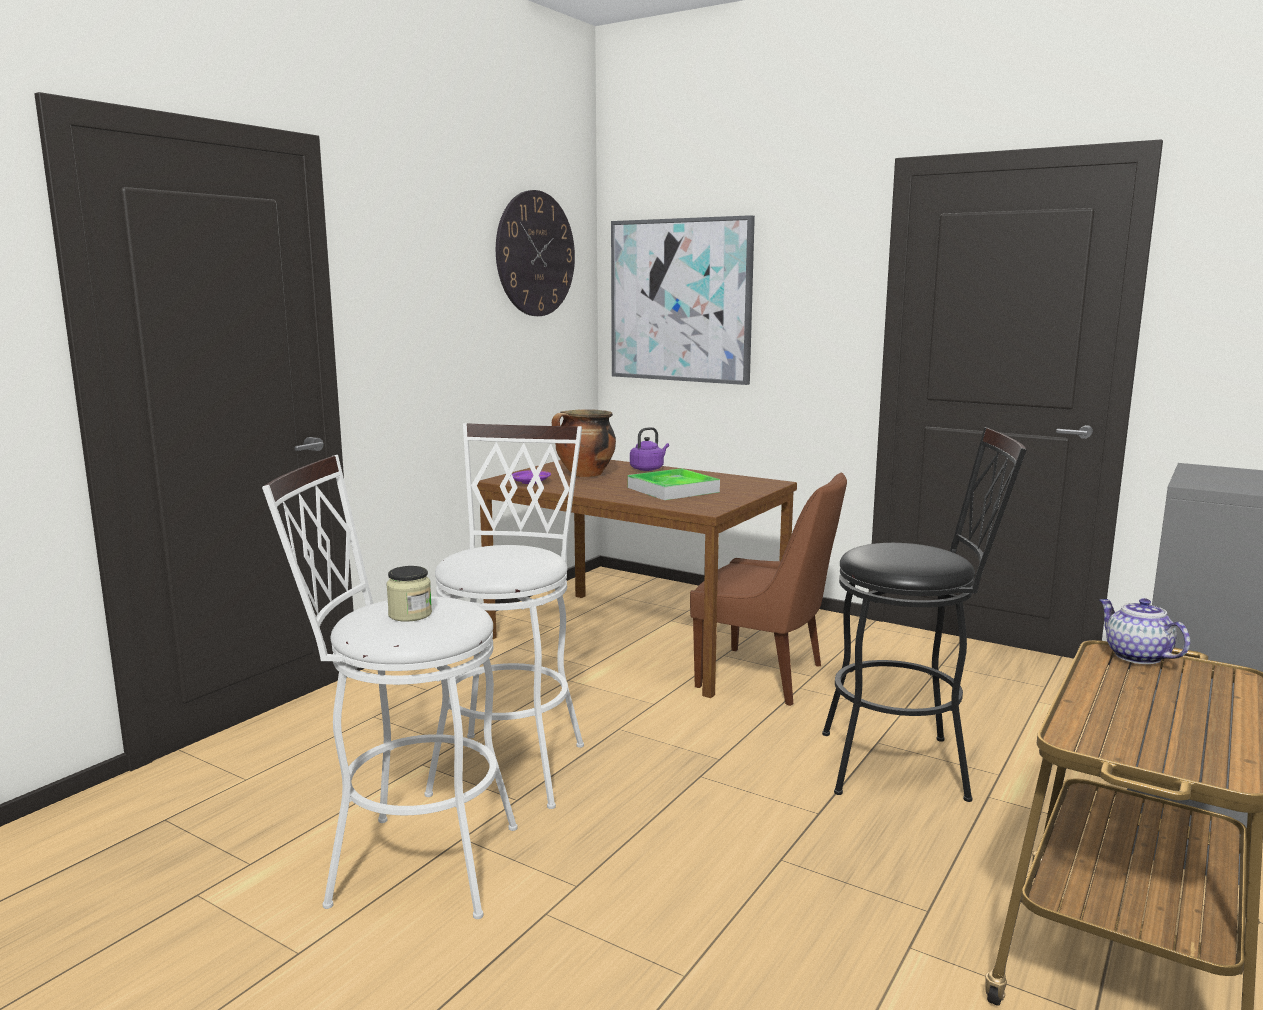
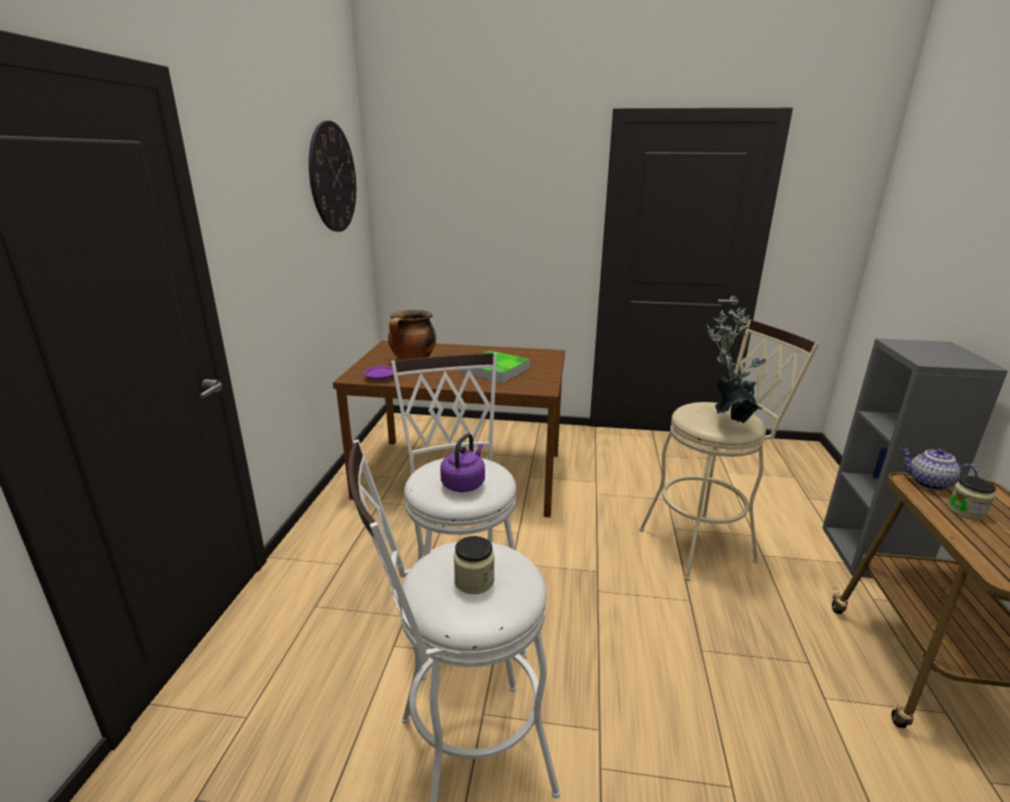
camera: 25 degrees left, 10 degrees up
picture [611,215,755,385] -> none
purple kettle [630,427,669,471] -> purple kettle moved to [440,433,485,492]
brown chair [690,472,847,706] -> none
black stool [822,427,1026,802] -> beige stool [639,320,819,581]
none -> potted plant [707,307,767,423]
none -> jar [948,476,996,520]

